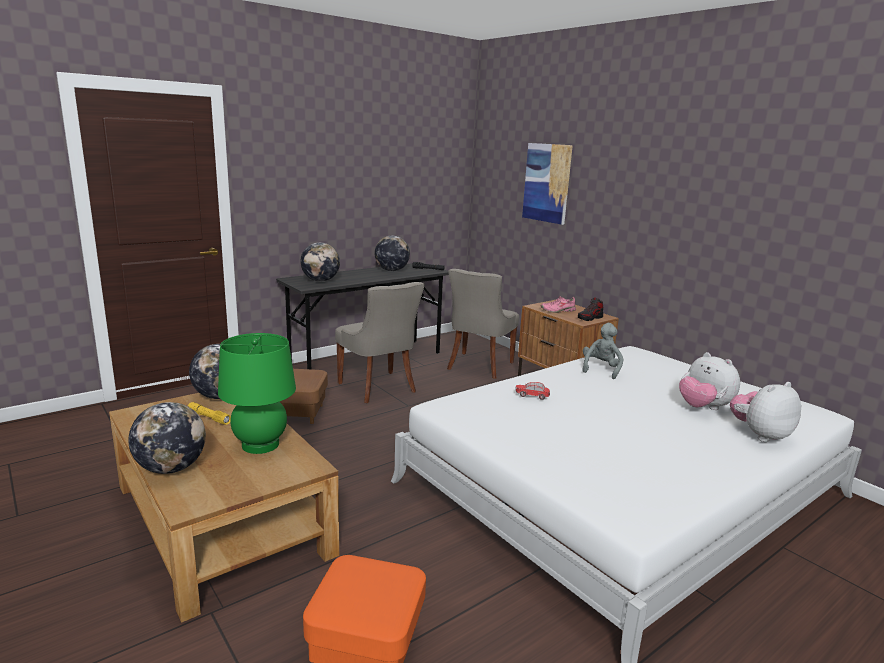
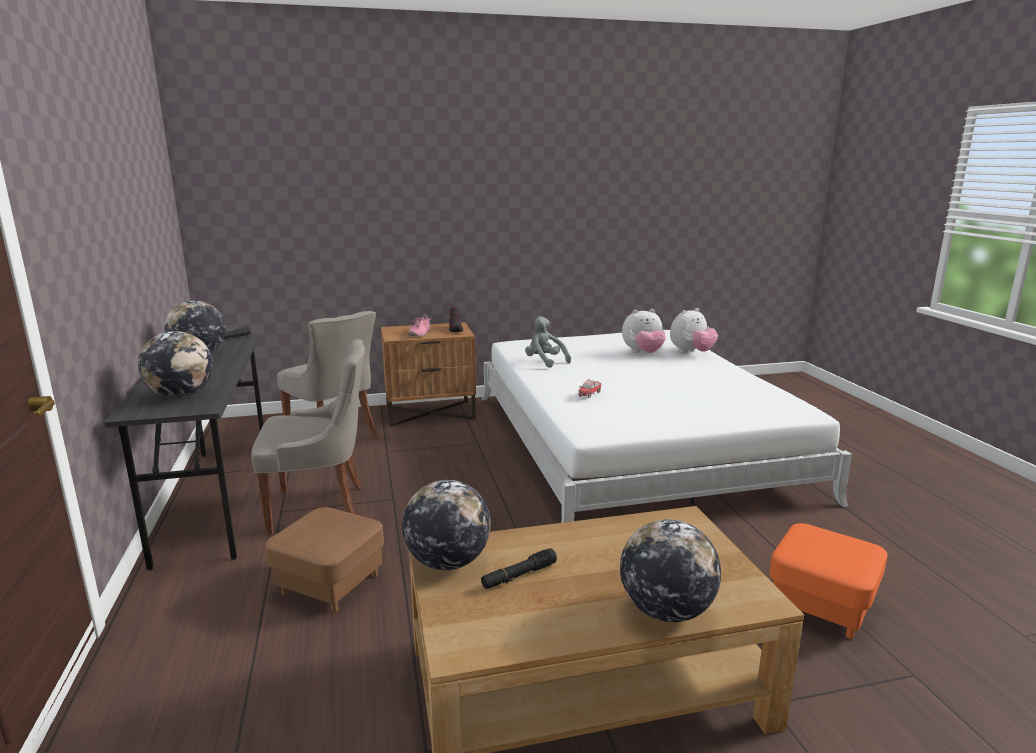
camera: 65 degrees left, 0 degrees up
yellow flashlight [188,402,231,425] -> black flashlight [481,548,557,589]
green table lamp [218,333,296,454] -> none
picture [522,143,573,225] -> none
plush toy [730,382,801,442] -> plush toy turned 120 degrees counterclockwise [670,308,718,353]

